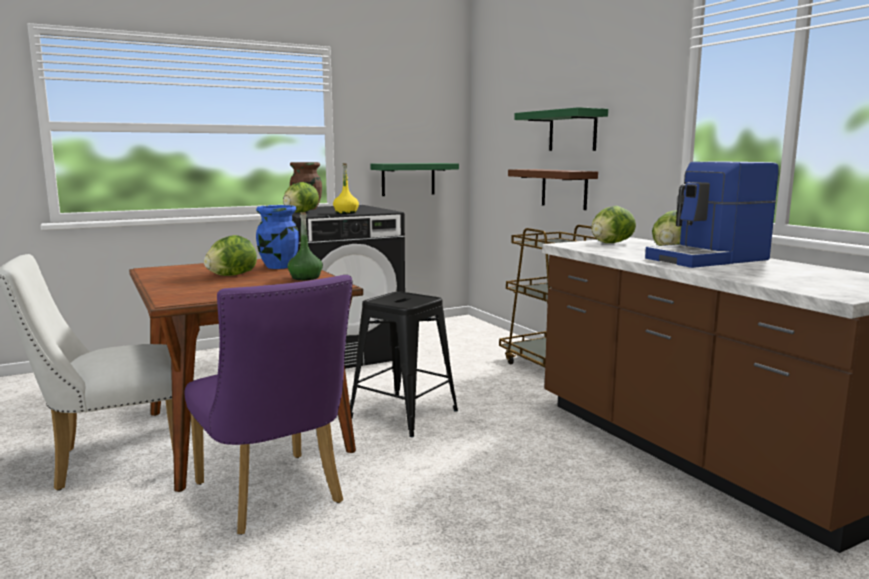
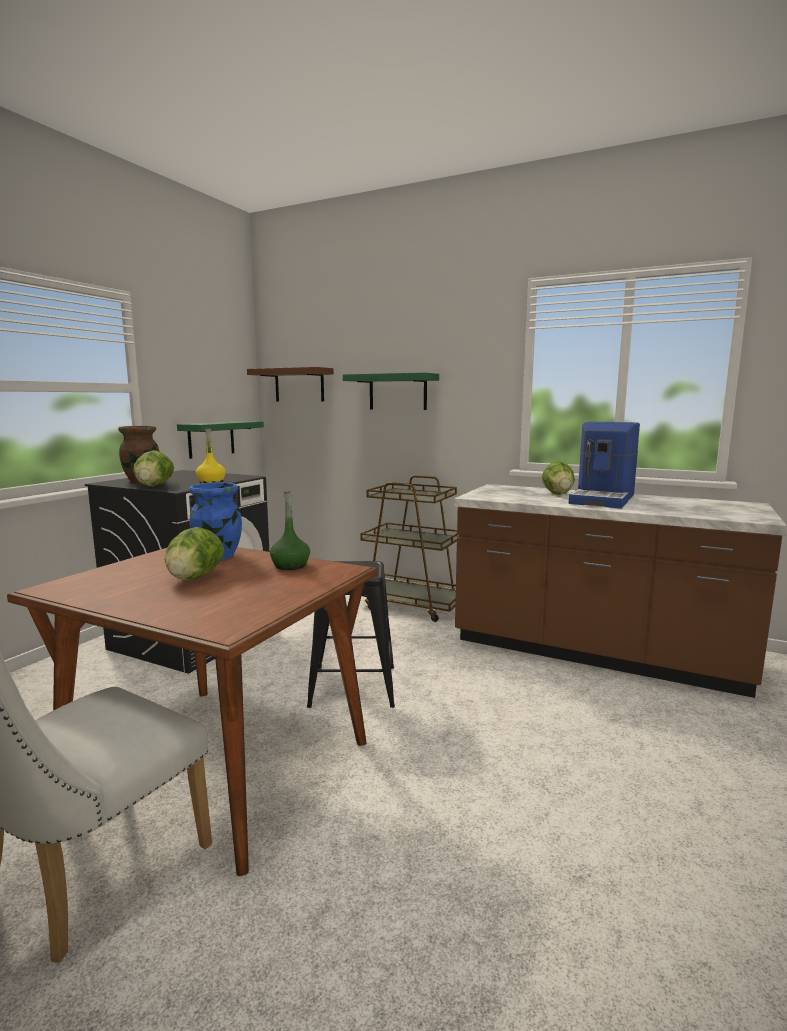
camera: 35 degrees left, 0 degrees up
purple chair [184,275,352,535] -> none
brown shelf [508,169,598,210] -> brown shelf moved to [247,367,334,402]
lettuce [591,206,636,243] -> none

